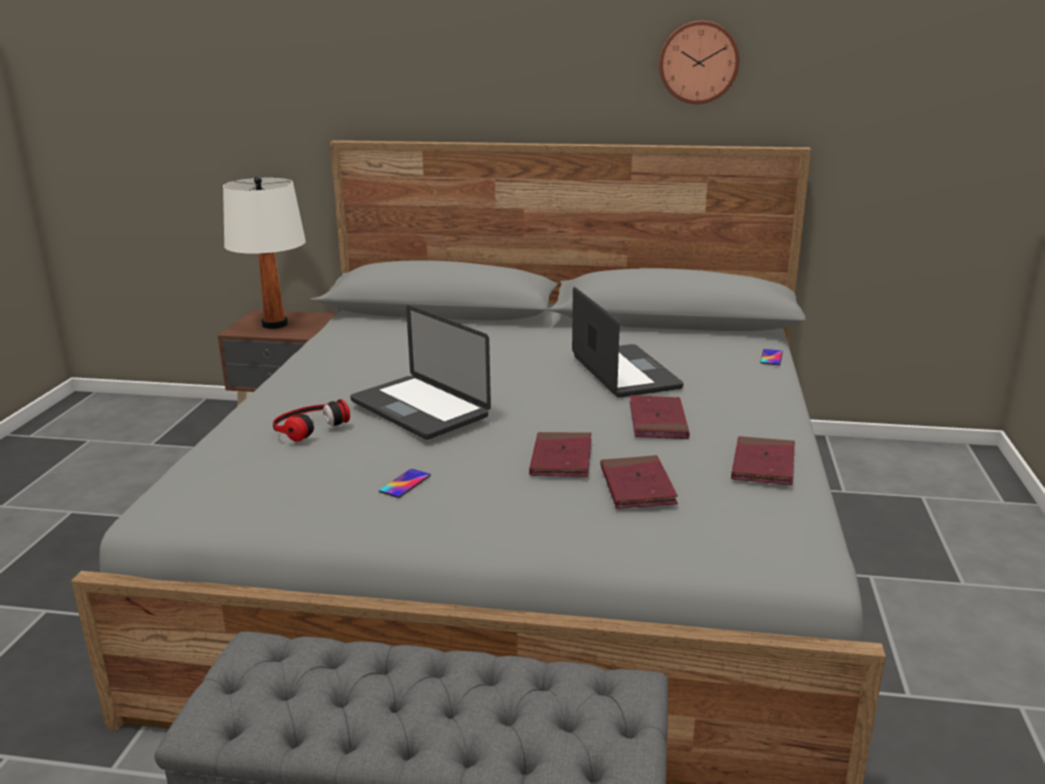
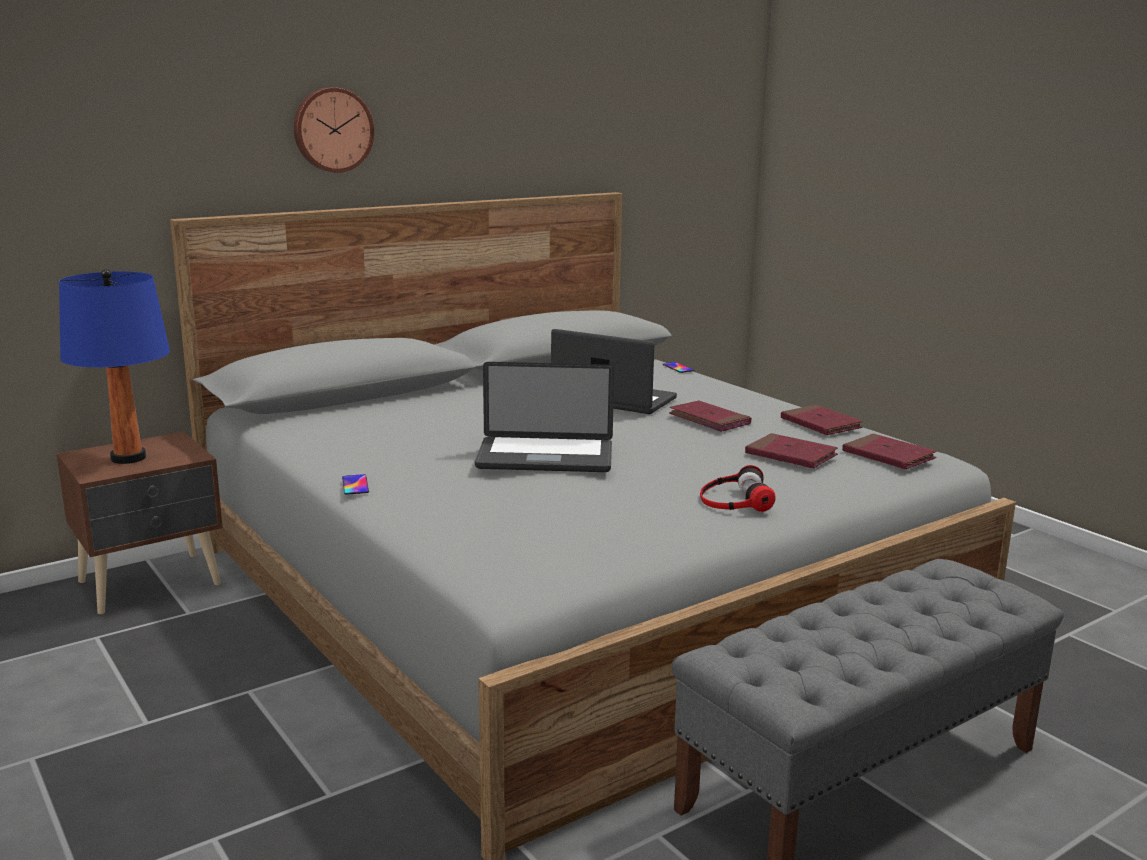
camera: 45 degrees left, 5 degrees down
white table lamp [223,176,306,329] -> blue table lamp [59,269,170,464]
headphones [273,399,350,442] -> headphones moved to [700,465,776,512]
phone [379,469,431,498] -> phone moved to [342,474,369,495]
red book [529,432,592,477] -> red book moved to [842,434,937,469]
wall clock [659,21,739,104] -> wall clock moved to [294,87,374,173]

